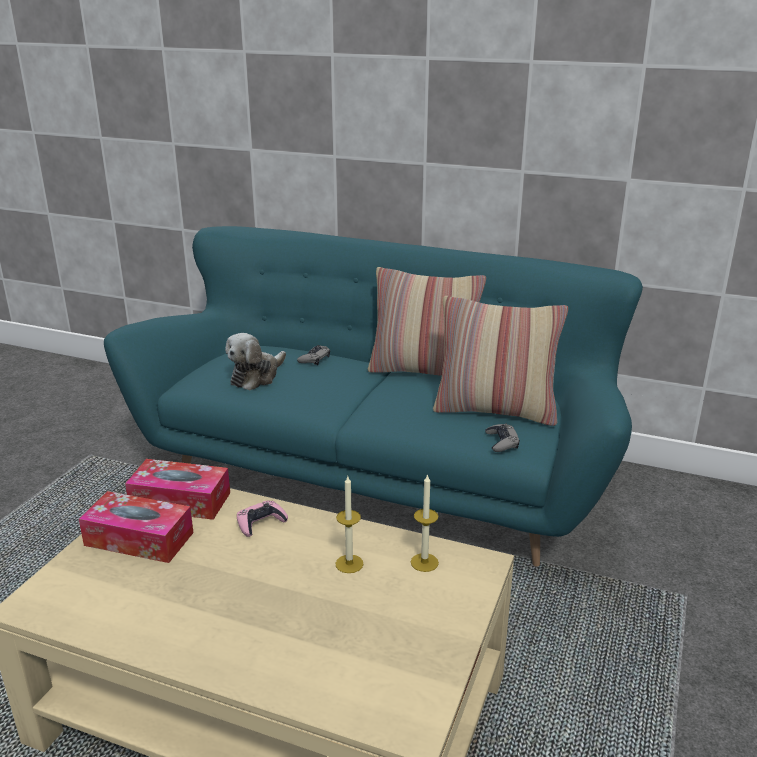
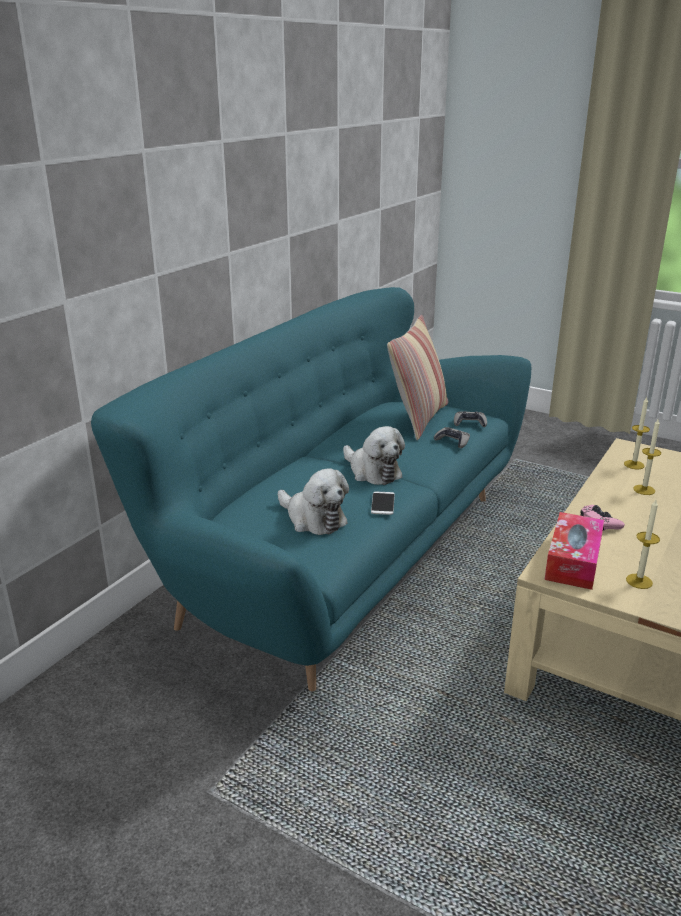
camera: 80 degrees left, 0 degrees up
tissue box [79,491,194,563] -> candle [626,500,660,589]
grey game controller [297,345,330,365] -> grey game controller moved to [434,427,470,448]
pillow [368,267,486,376] -> none
none -> plush toy [343,426,405,485]
none -> phone [371,491,395,515]

